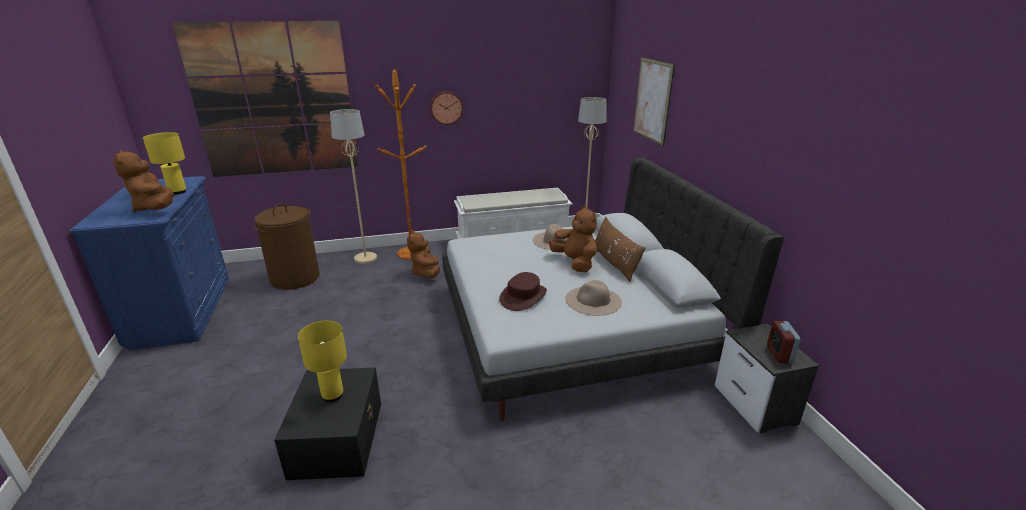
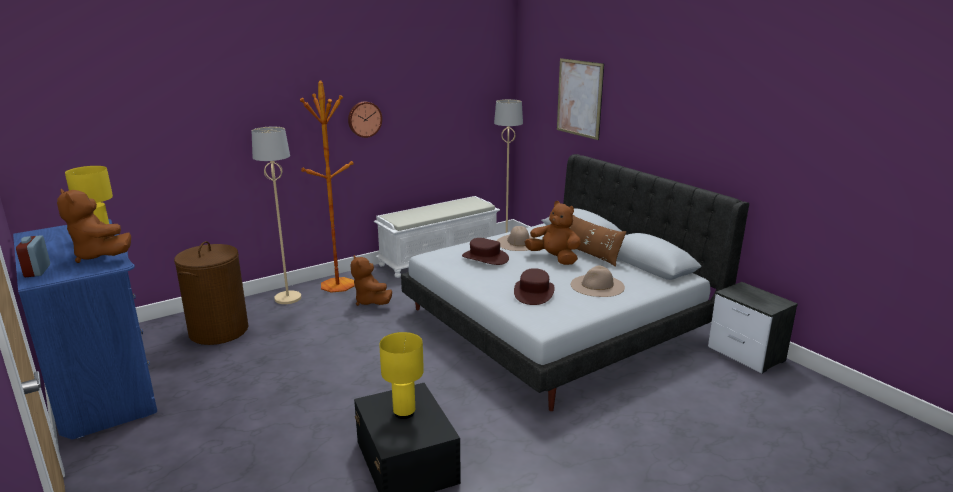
camera: 20 degrees left, 5 degrees down
picture [172,21,359,177] -> none
alarm clock [767,321,800,363] -> alarm clock moved to [16,235,50,277]
none -> brown hat [462,238,509,265]

